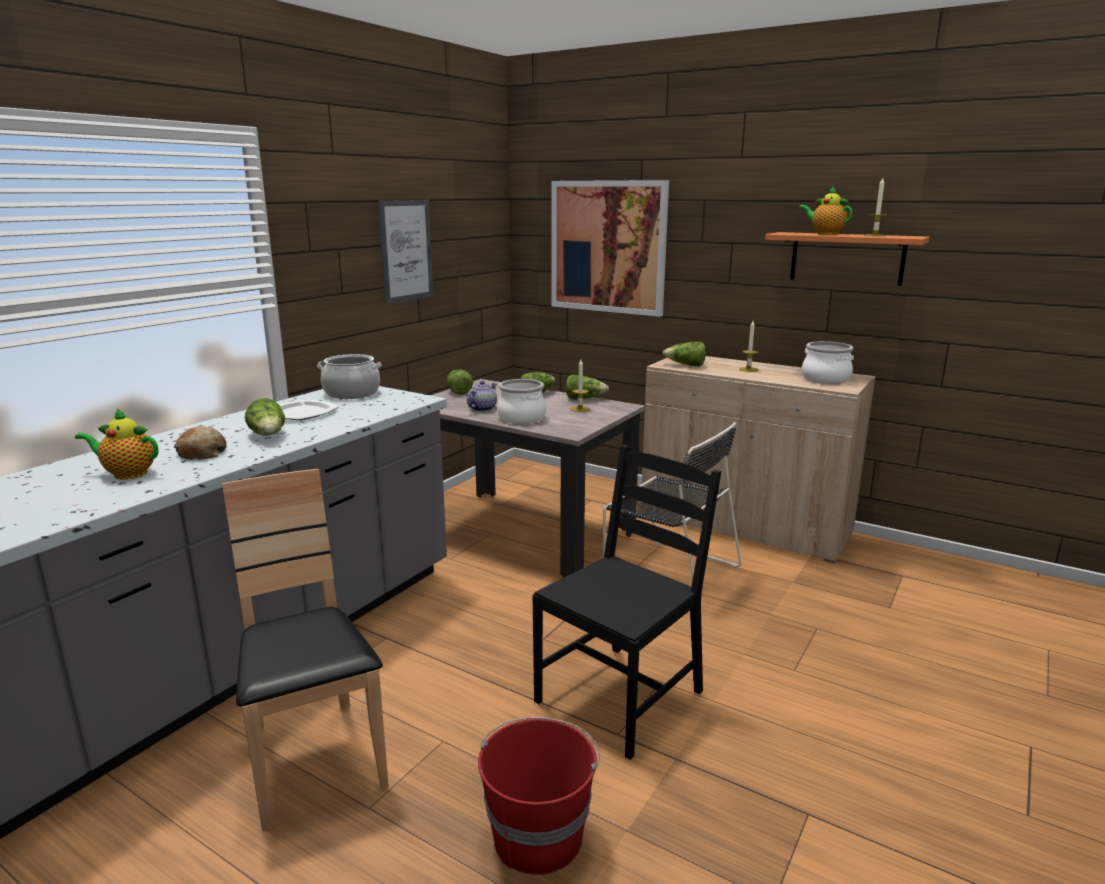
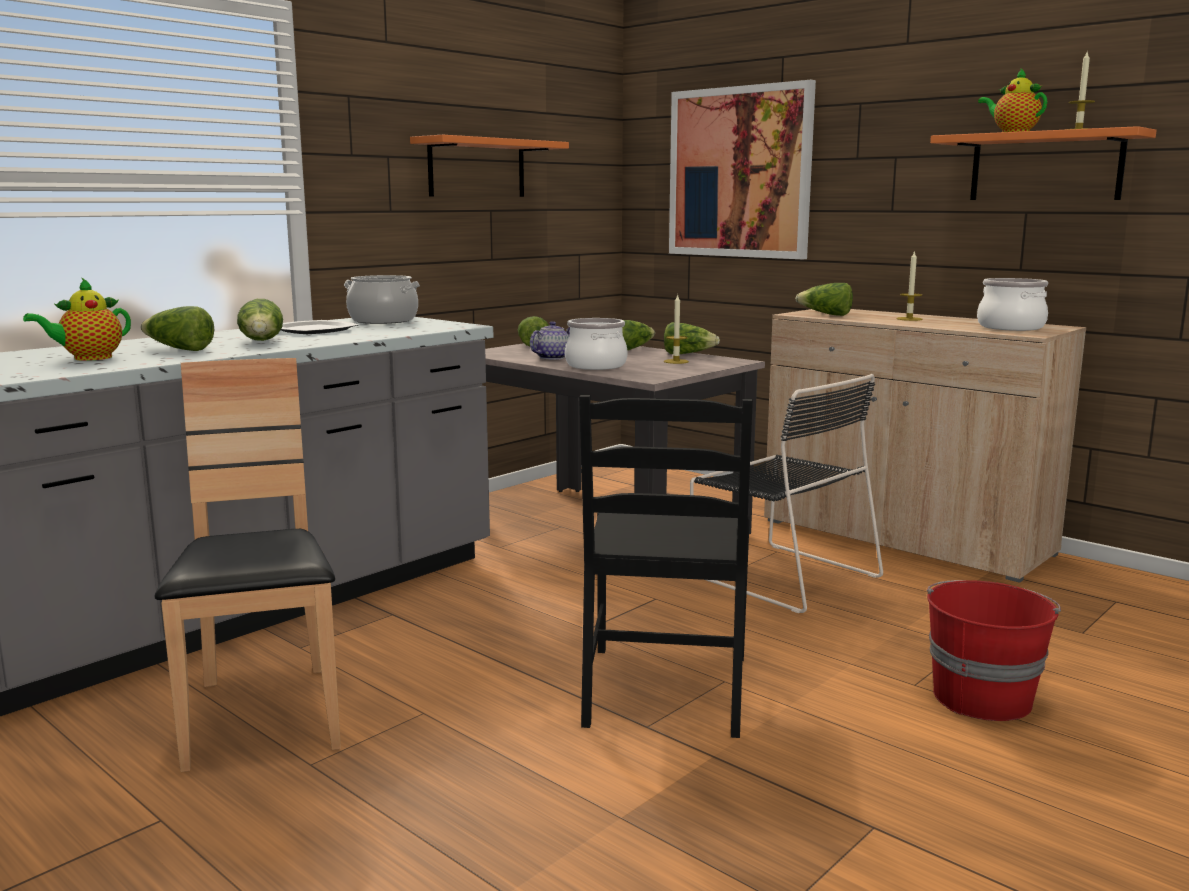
camera: 10 degrees right, 5 degrees down
teapot [75,408,159,480] -> teapot turned 60 degrees counterclockwise [23,278,131,361]
bread [174,426,227,460] -> lettuce [141,306,214,351]
picture [378,200,433,304] -> orange shelf [410,135,569,197]
red bucket [478,717,600,875] -> red bucket moved to [927,580,1061,721]
black chair [532,445,721,760] -> black chair turned 135 degrees clockwise [579,395,753,738]

